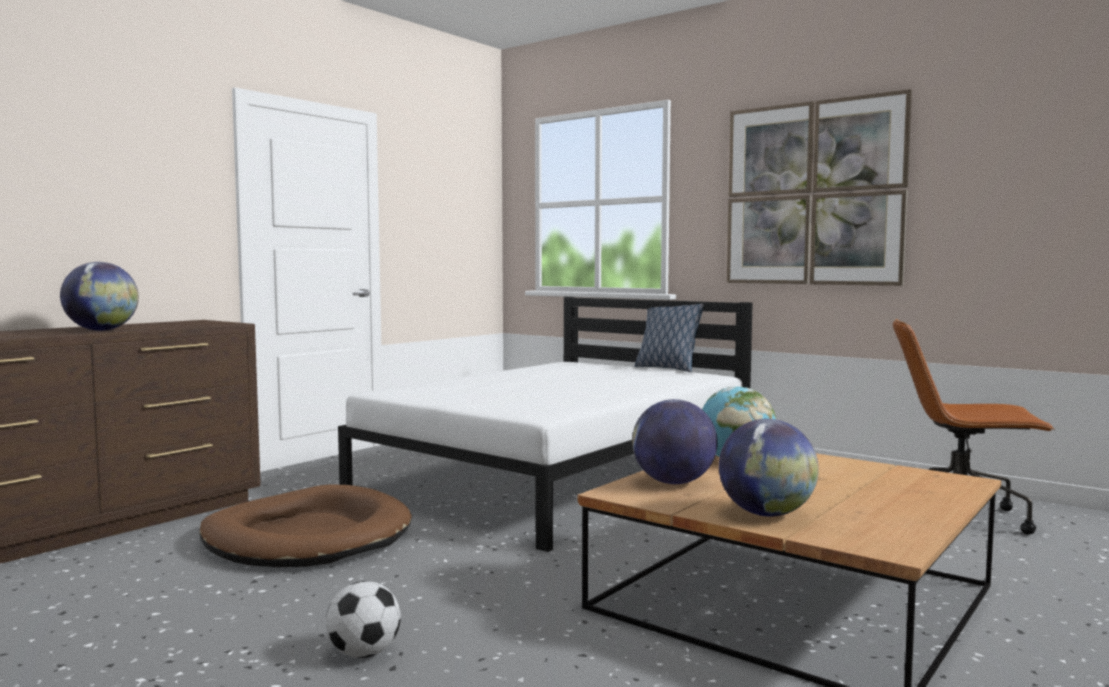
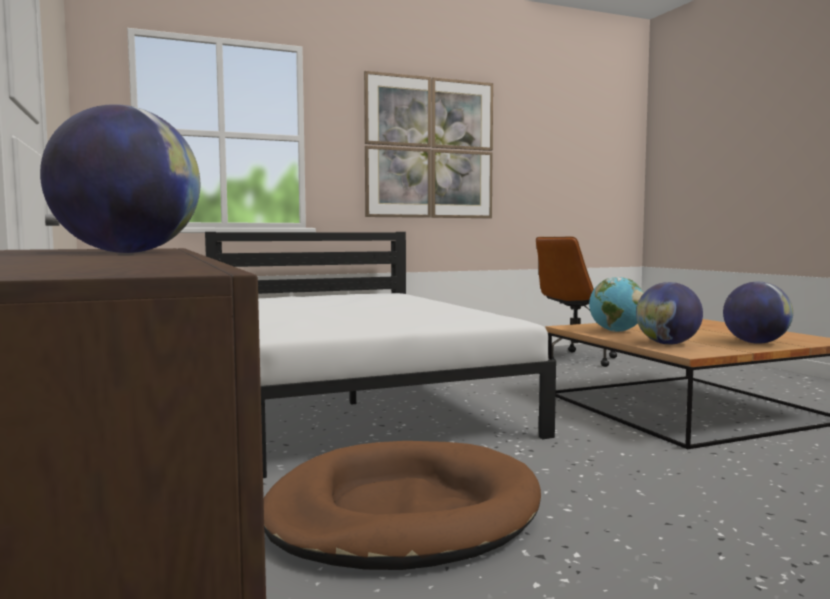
camera: 60 degrees left, 0 degrees up
football [326,581,401,658] -> none
pillow [634,304,703,372] -> none

